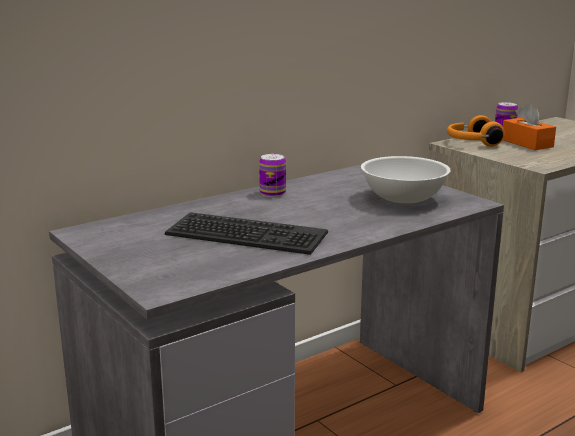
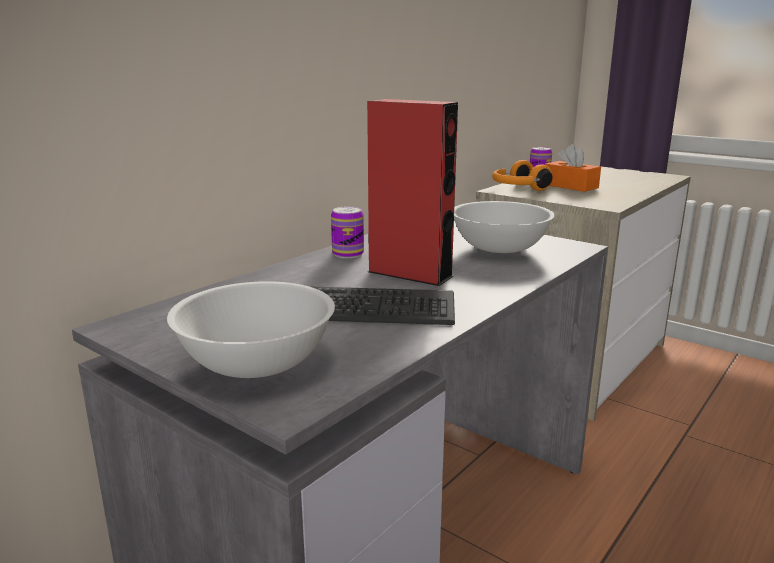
camera: 15 degrees left, 0 degrees up
none -> white bowl [167,281,335,378]
none -> red speaker [367,99,458,286]

